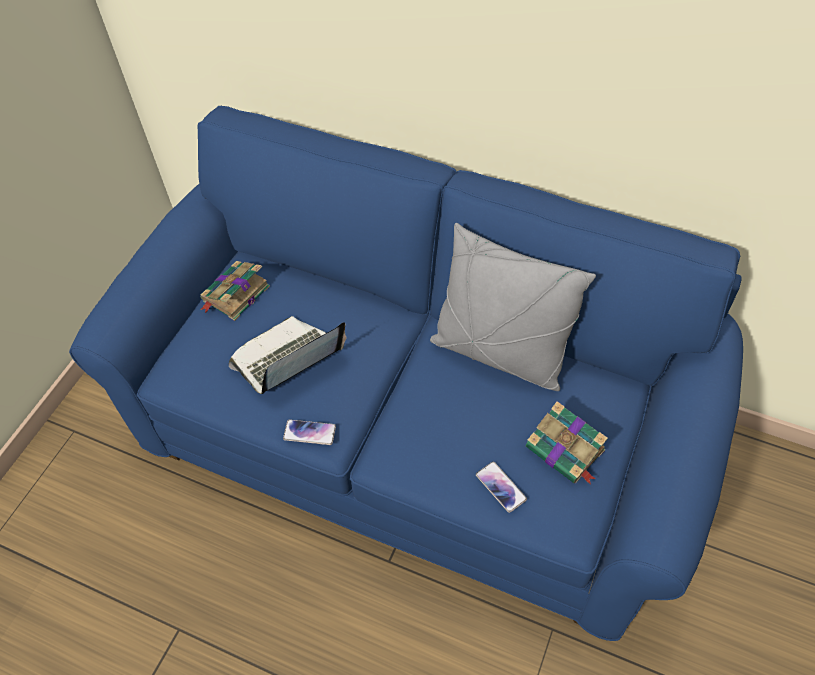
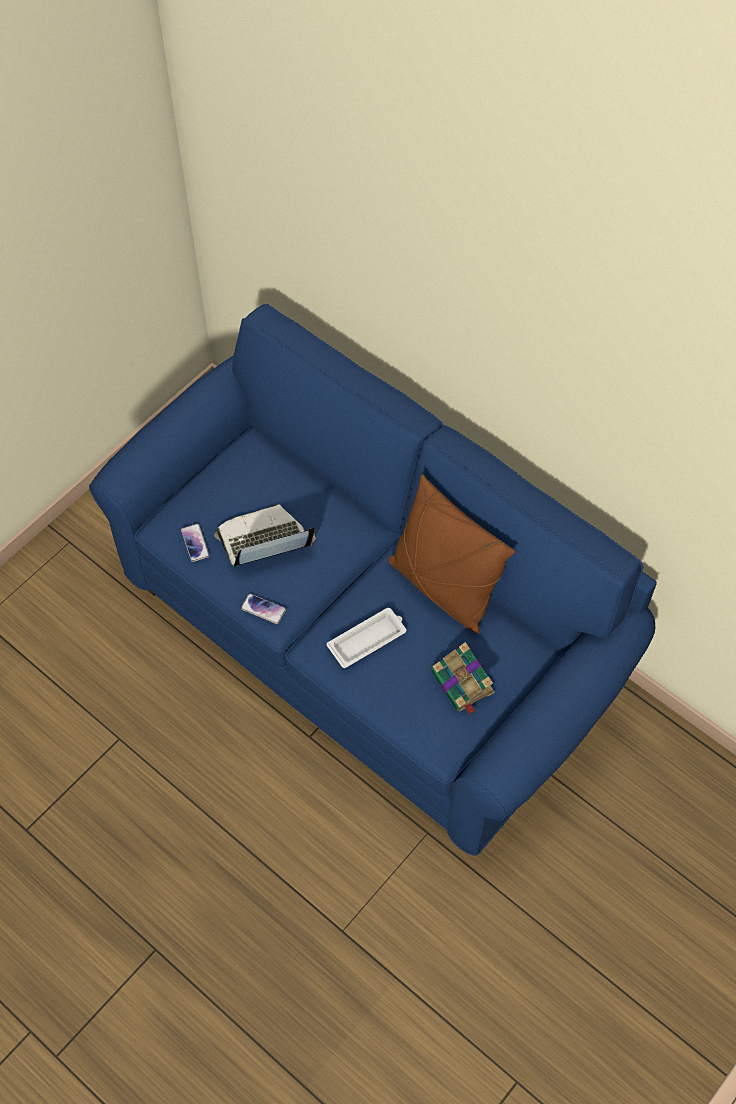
camera: 15 degrees right, 5 degrees up
book [200,261,270,321] -> none
grey pillow [430,223,596,391] -> brown pillow [388,474,515,634]
phone [476,462,527,513] -> phone moved to [181,524,210,562]
none -> white tray [327,608,406,668]

